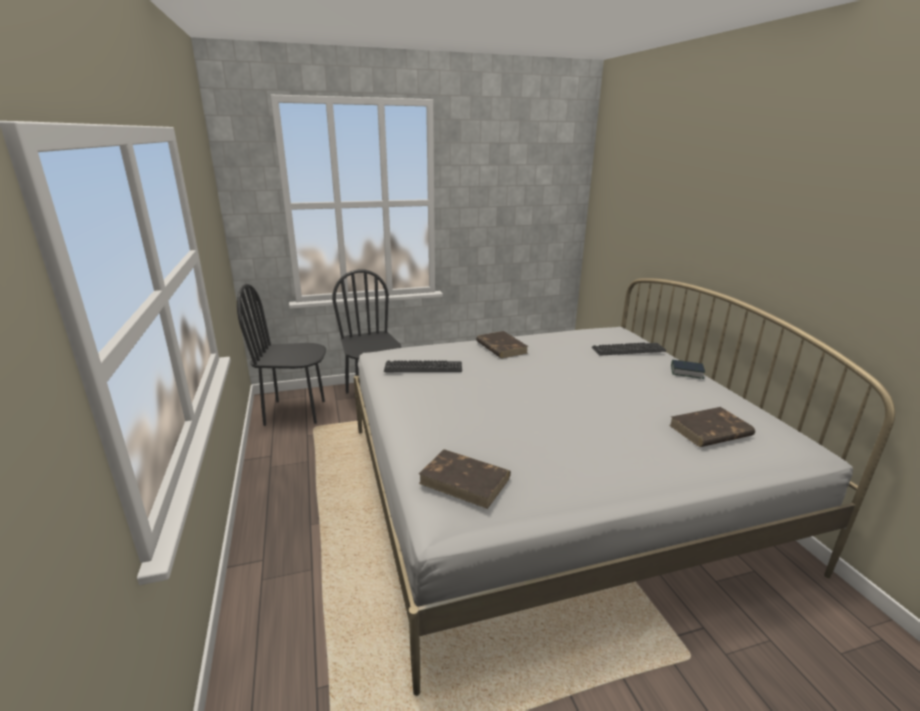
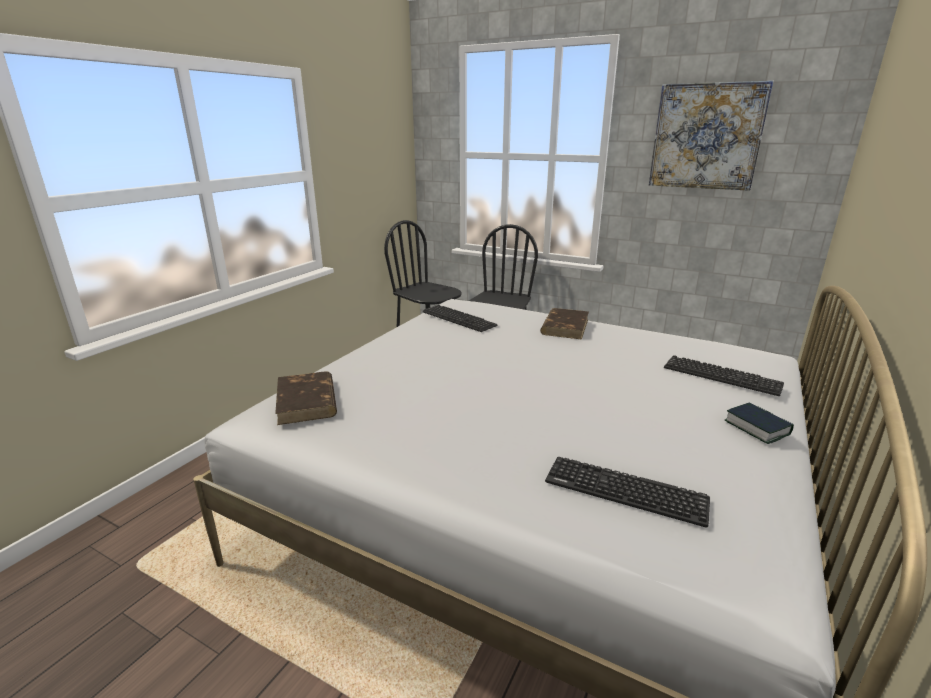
camera: 45 degrees right, 0 degrees up
brown book [669,407,755,447] -> keyboard [545,457,710,527]
none -> picture [649,81,773,191]

